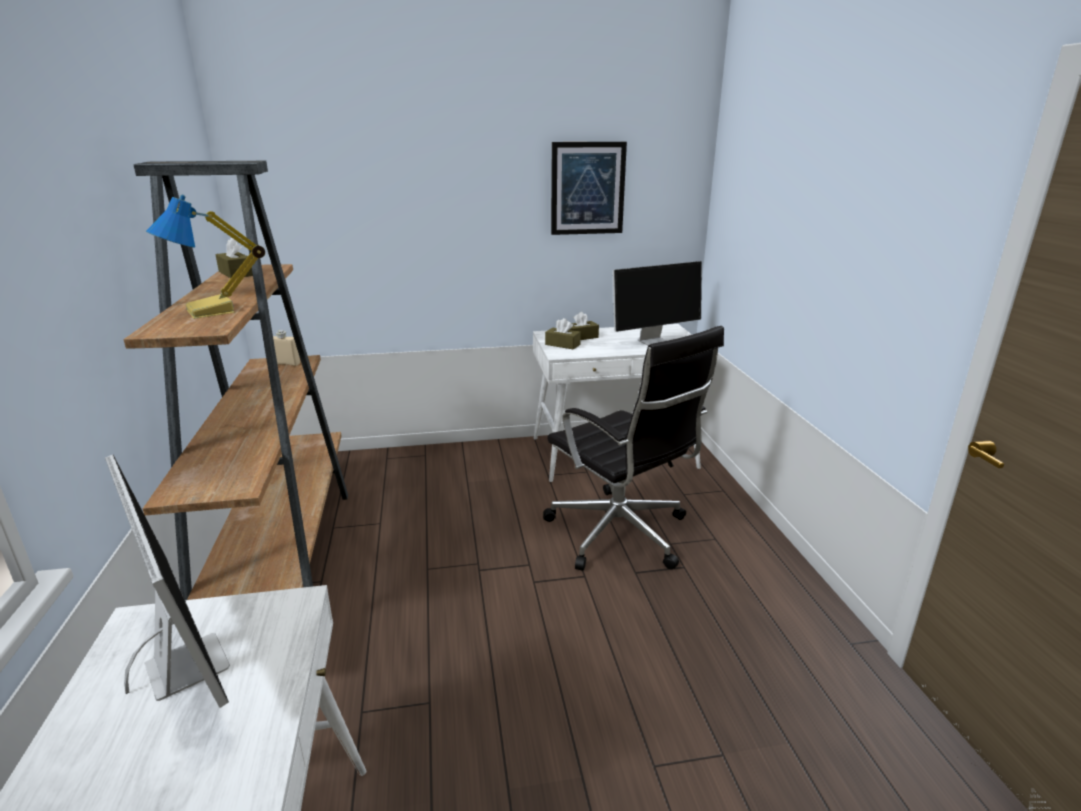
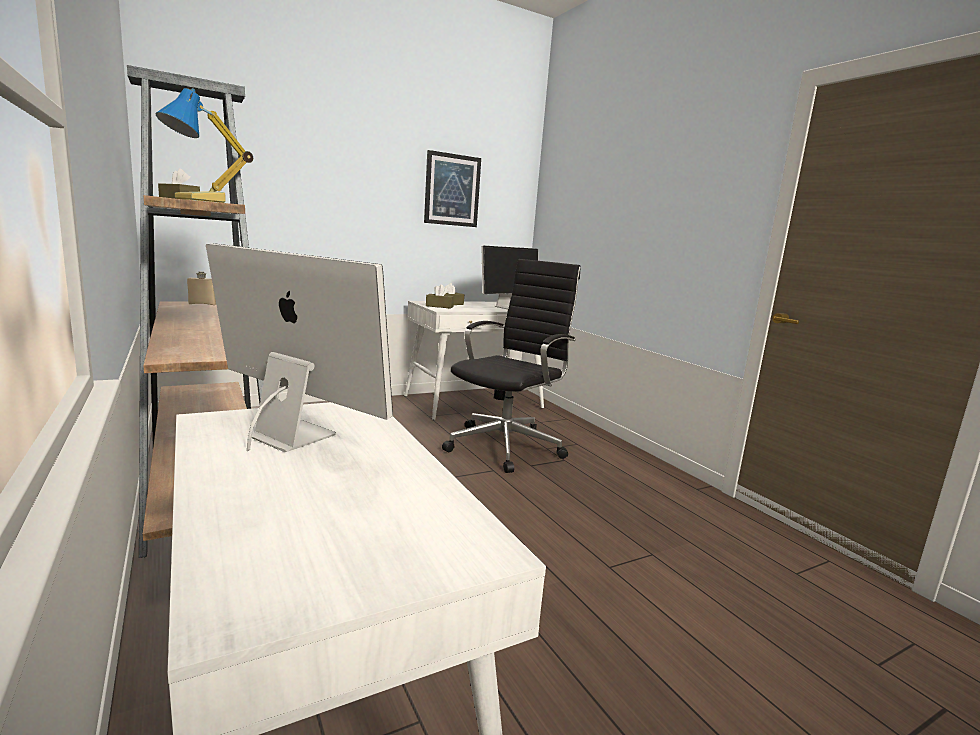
camera: 20 degrees left, 10 degrees down
black office chair [543,326,724,571] -> black office chair turned 90 degrees counterclockwise [442,259,581,473]

